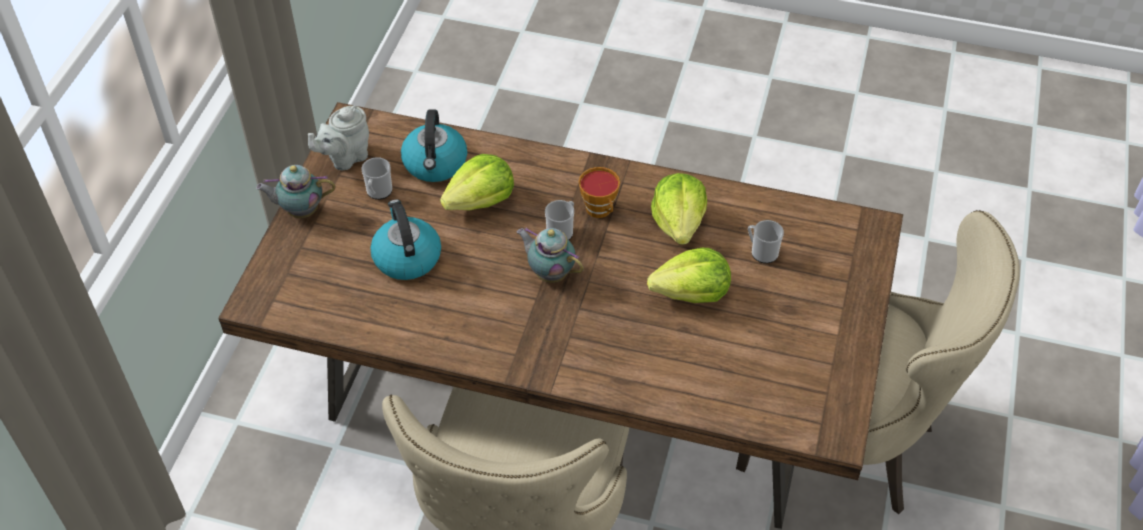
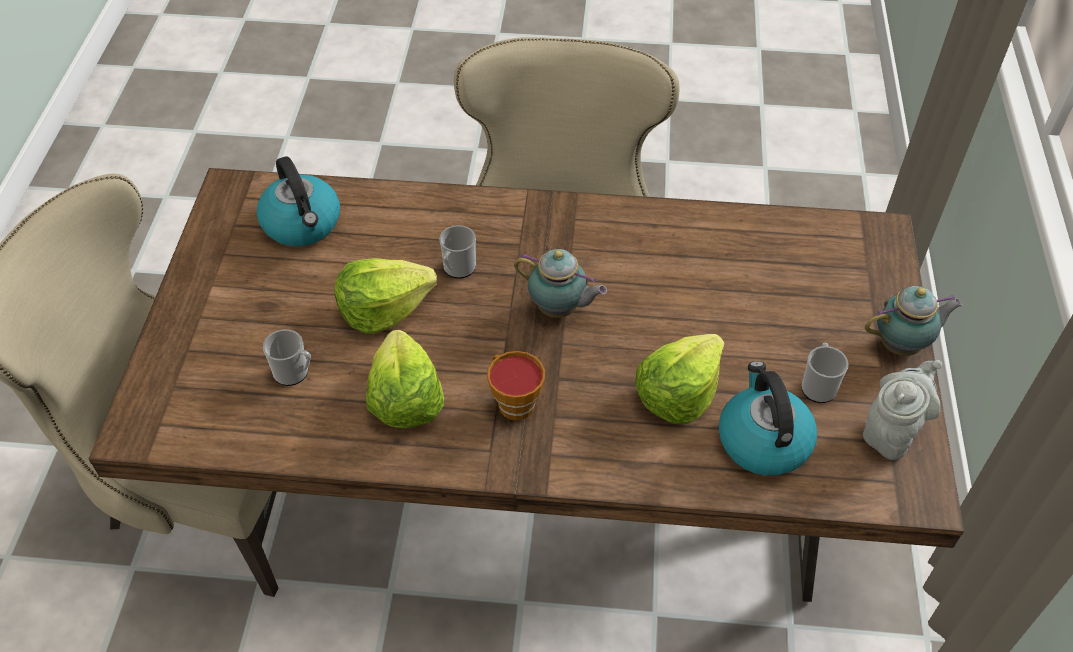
camera: 170 degrees right, 0 degrees up
kettle [370,200,441,280] -> kettle moved to [257,156,340,246]
mug [545,200,574,240] -> mug moved to [439,225,476,279]

